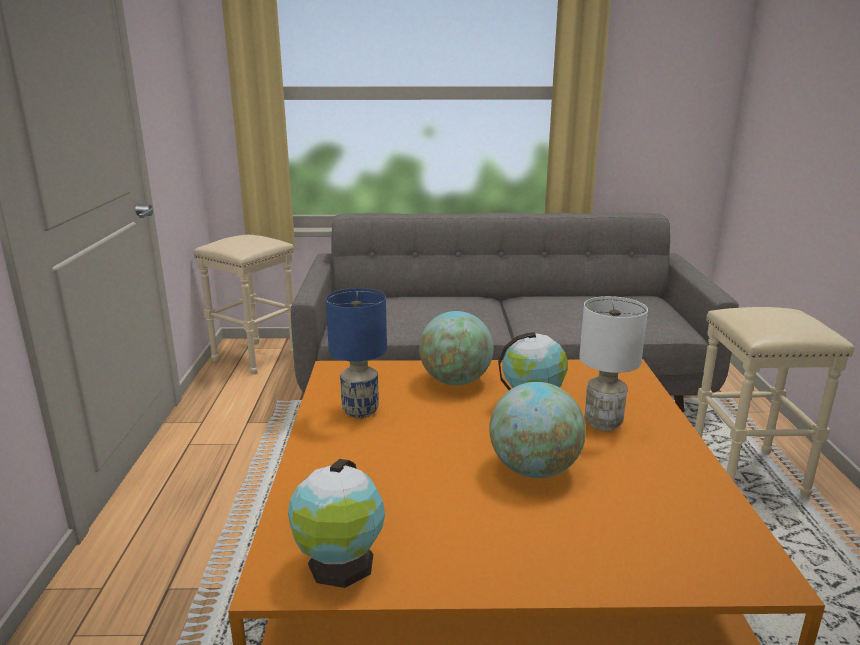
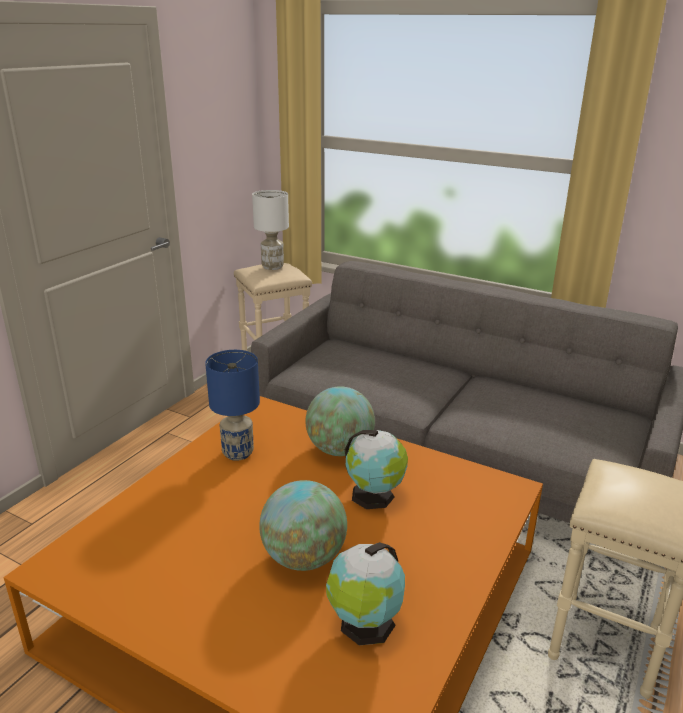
camera: 30 degrees right, 5 degrees up
globe [288,459,385,588] -> globe moved to [326,542,405,646]
white table lamp [579,296,648,431] -> white table lamp moved to [252,190,289,270]

